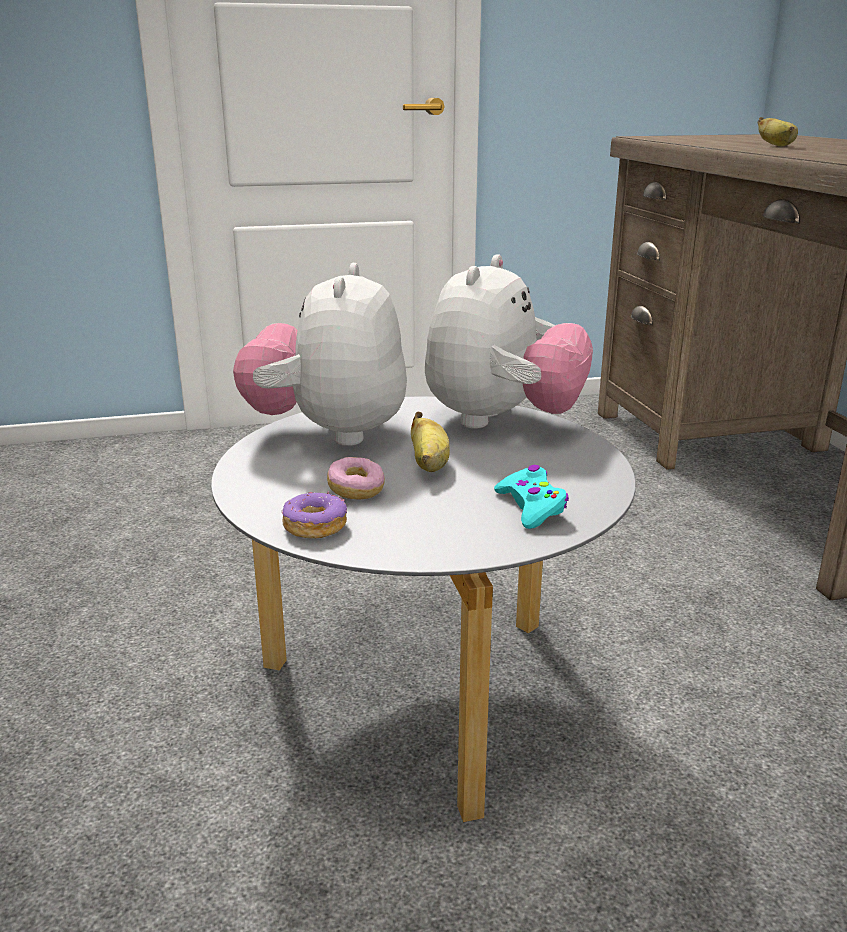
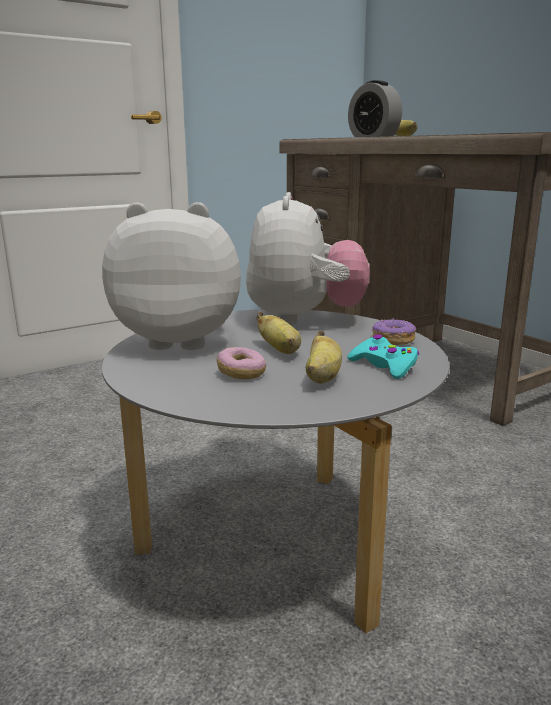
camera: 20 degrees left, 5 degrees down
plush toy [233,263,407,446] -> plush toy turned 105 degrees clockwise [102,202,241,350]
donut [281,491,347,538] -> donut moved to [372,318,416,345]
none -> banana [306,331,342,384]
none -> alarm clock [348,80,402,137]

